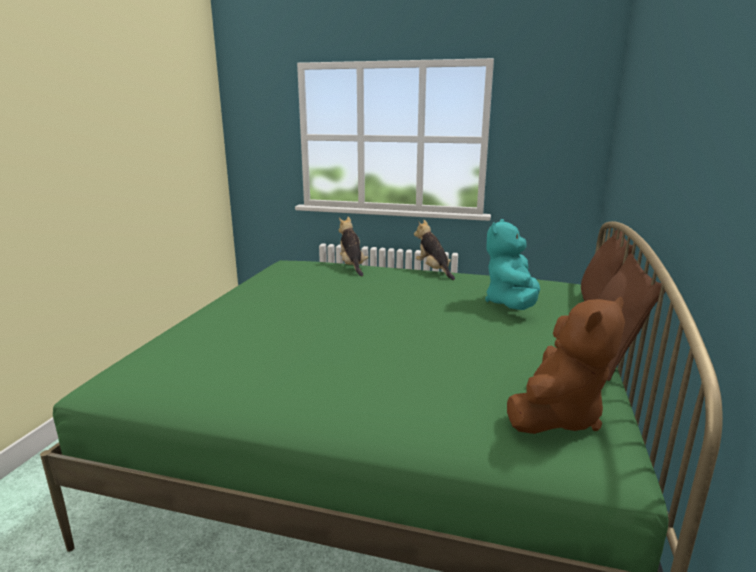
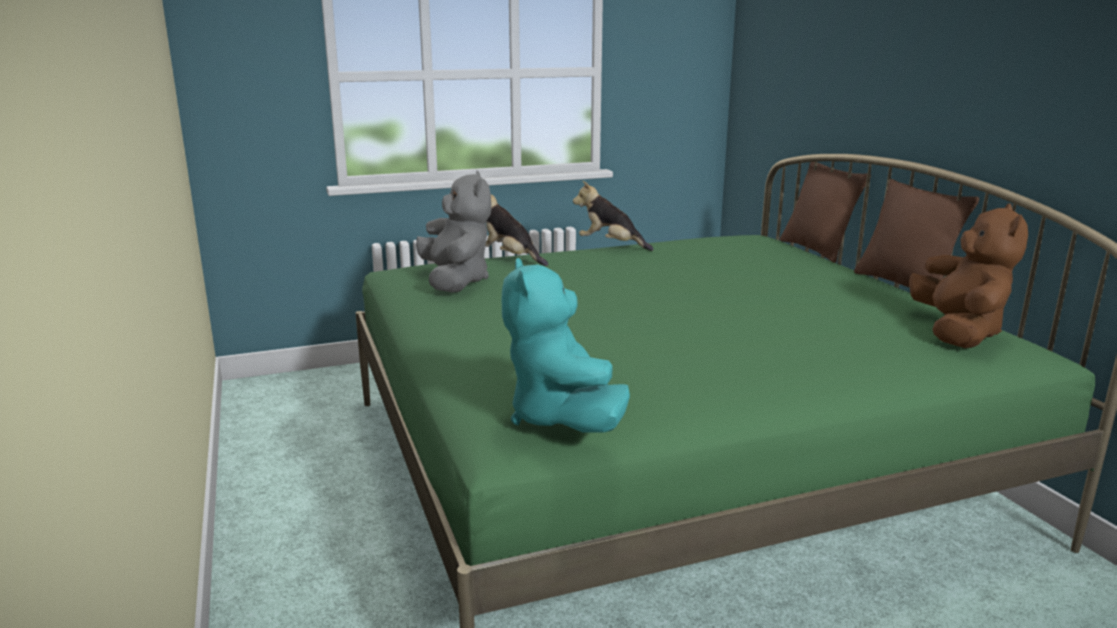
camera: 35 degrees left, 0 degrees up
turquoise plush toy [485,219,540,310] -> turquoise plush toy moved to [502,258,630,432]
none -> grey plush toy [416,170,491,293]

